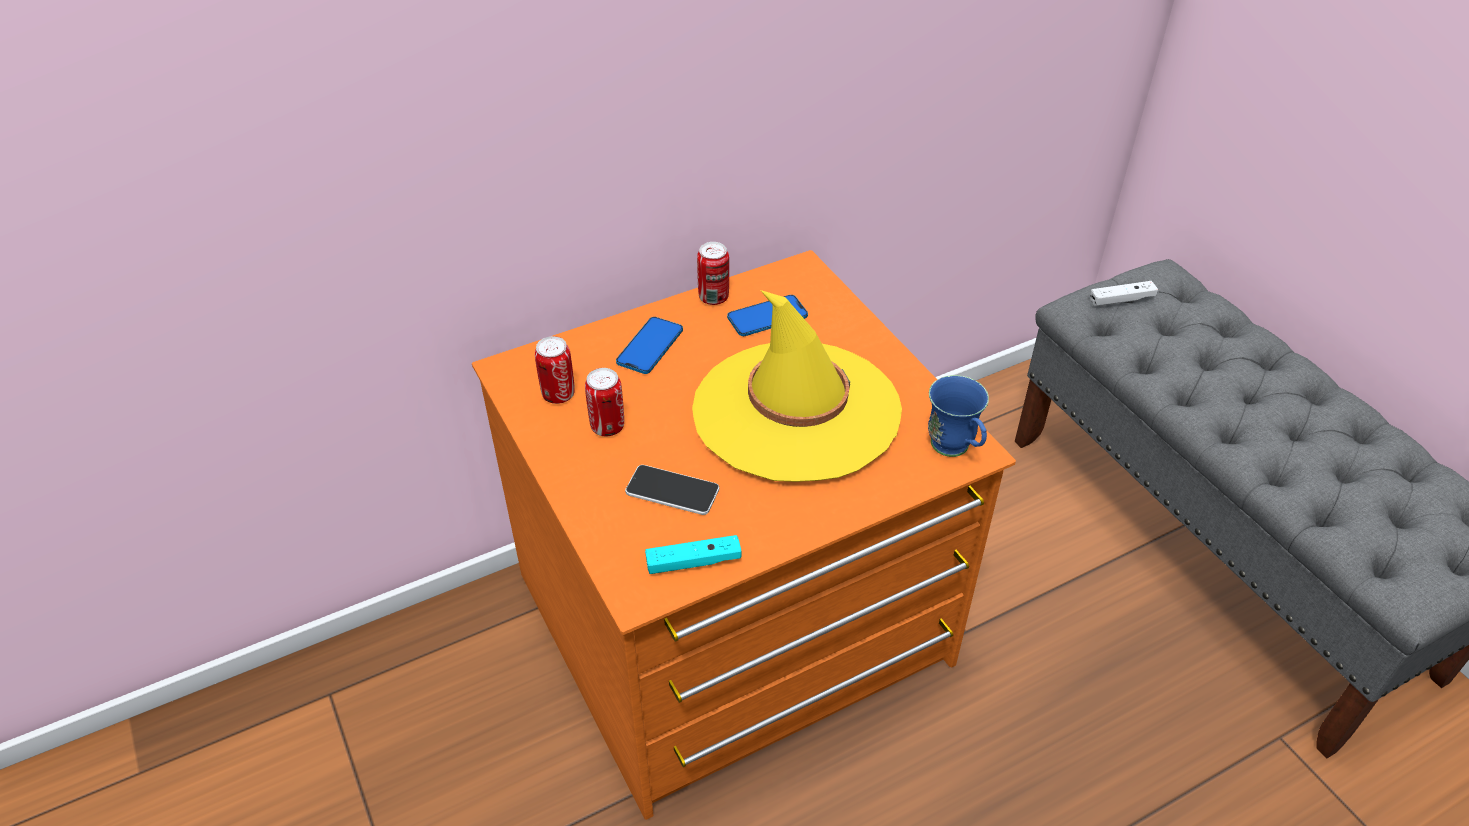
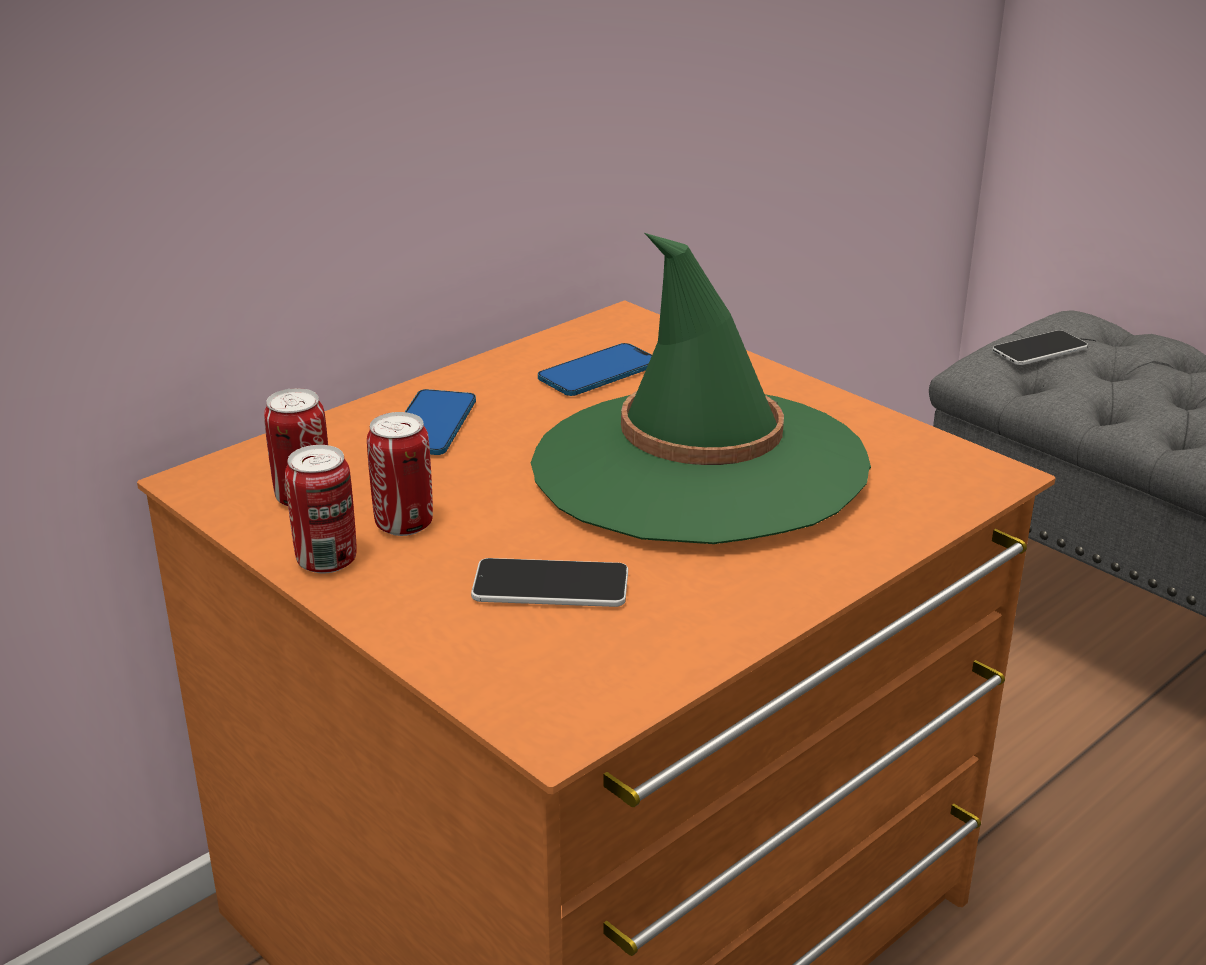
camera: 15 degrees left, 15 degrees down
turquoise game controller [645,535,741,574] -> none
yellow hat [692,290,902,482] -> green hat [531,233,871,544]
can [697,242,729,305] -> can moved to [285,445,357,573]
blue mug [928,375,989,457] -> none
white game controller [1090,281,1158,307] -> phone [992,330,1088,365]

